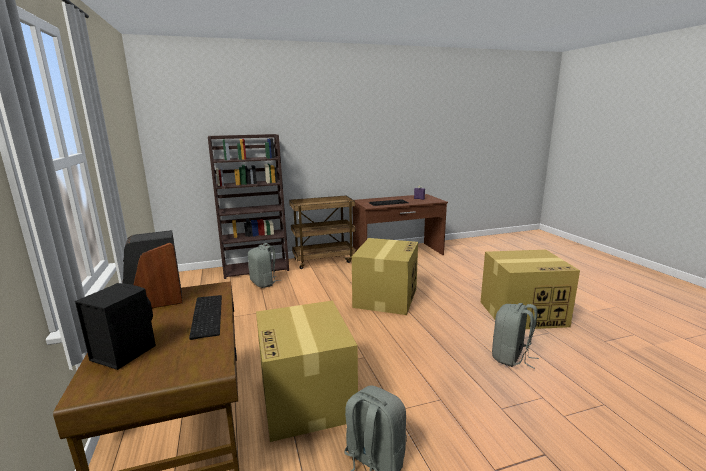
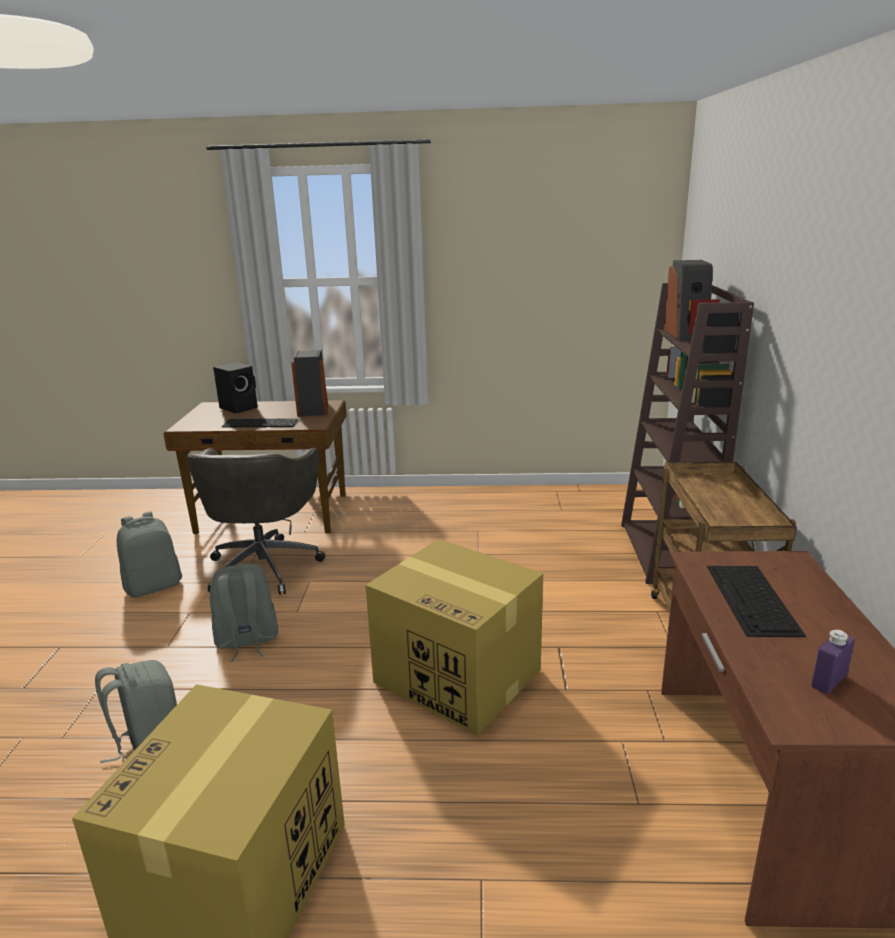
camera: 110 degrees right, 5 degrees up
grey backpack [248,243,282,288] -> grey backpack moved to [210,563,278,662]
cardboard box [256,300,358,442] -> grey office chair [186,448,325,595]
none -> speaker [664,260,713,341]

